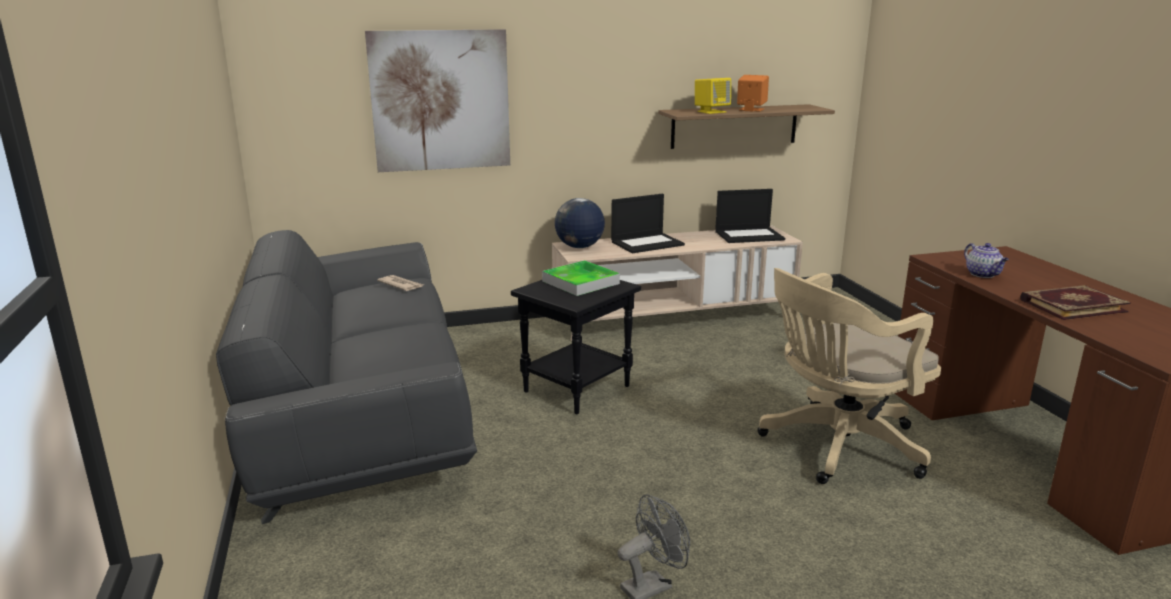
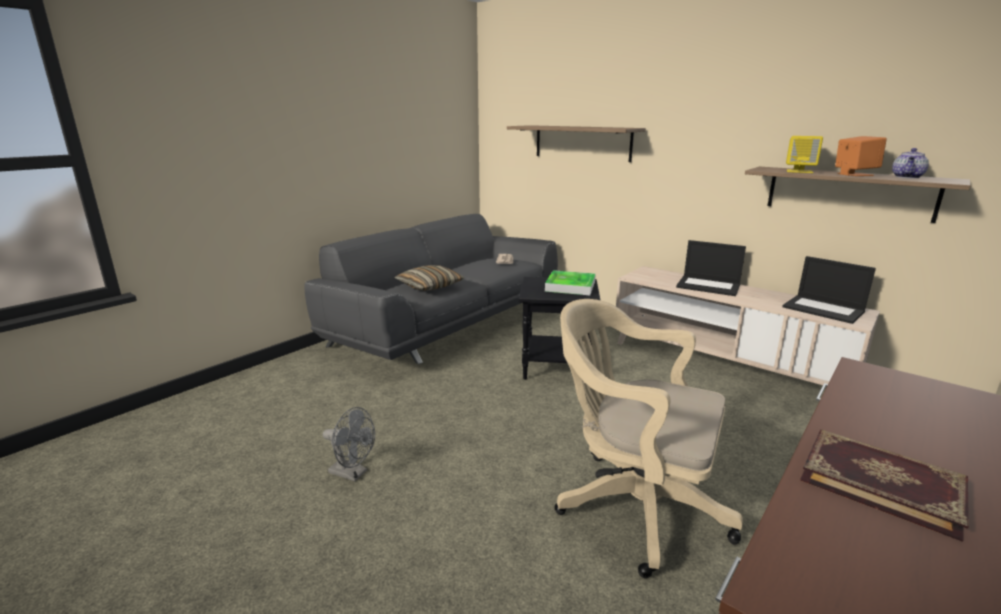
camera: 55 degrees right, 0 degrees up
picture [365,29,510,172] -> shelf [507,125,646,162]
globe [555,198,605,248] -> none
teapot [964,243,1009,278] -> teapot moved to [892,148,929,178]
none -> pillow [394,265,464,291]

